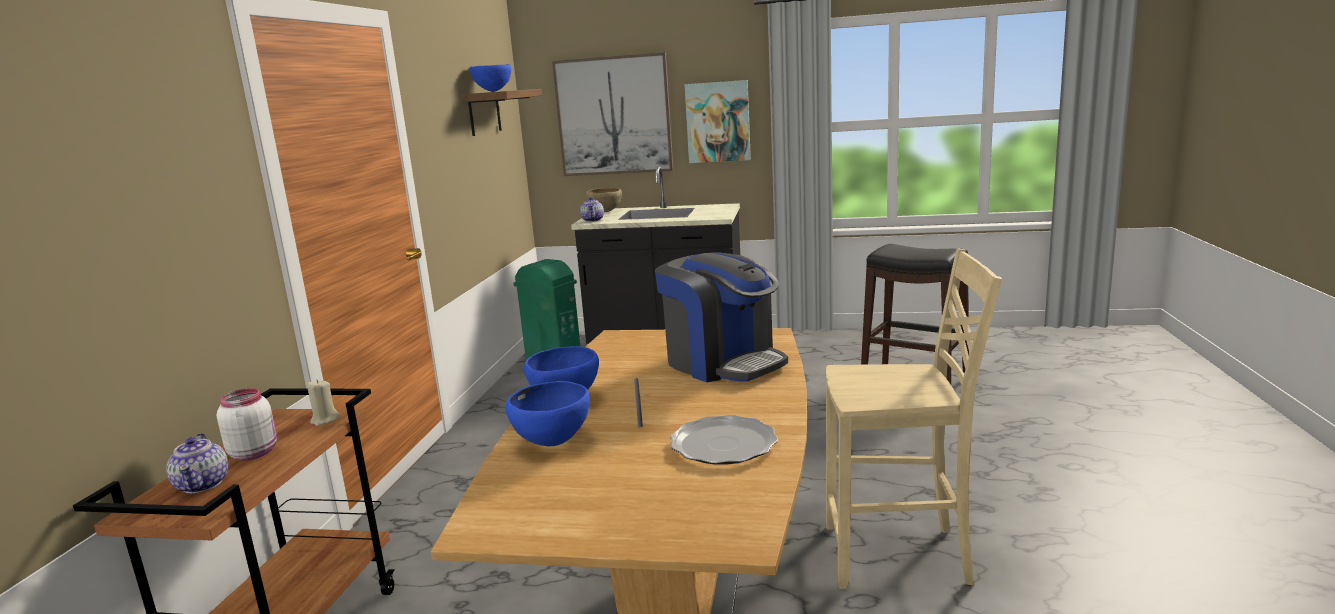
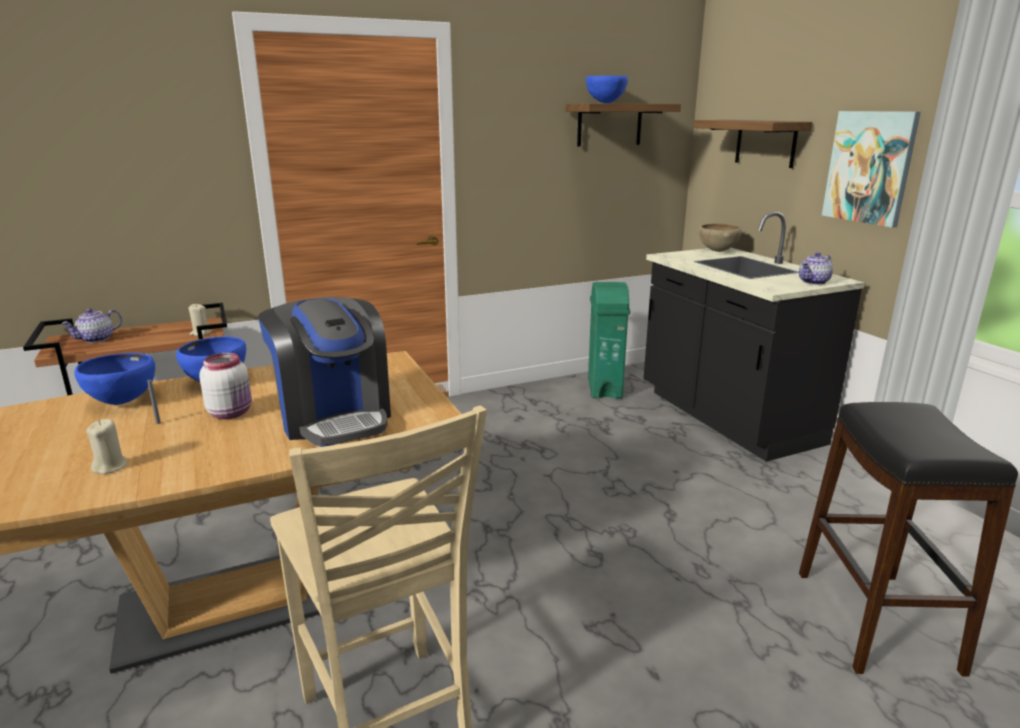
camera: 55 degrees right, 5 degrees up
white jar [217,388,277,460] -> white jar moved to [199,353,252,419]
picture [552,52,673,176] -> shelf [693,120,813,168]
teapot [580,197,604,222] -> teapot moved to [799,252,833,285]
coffee machine [655,253,788,382] -> coffee machine turned 45 degrees counterclockwise [258,297,391,447]
plate [670,415,778,465] -> beige candle [86,419,128,474]

